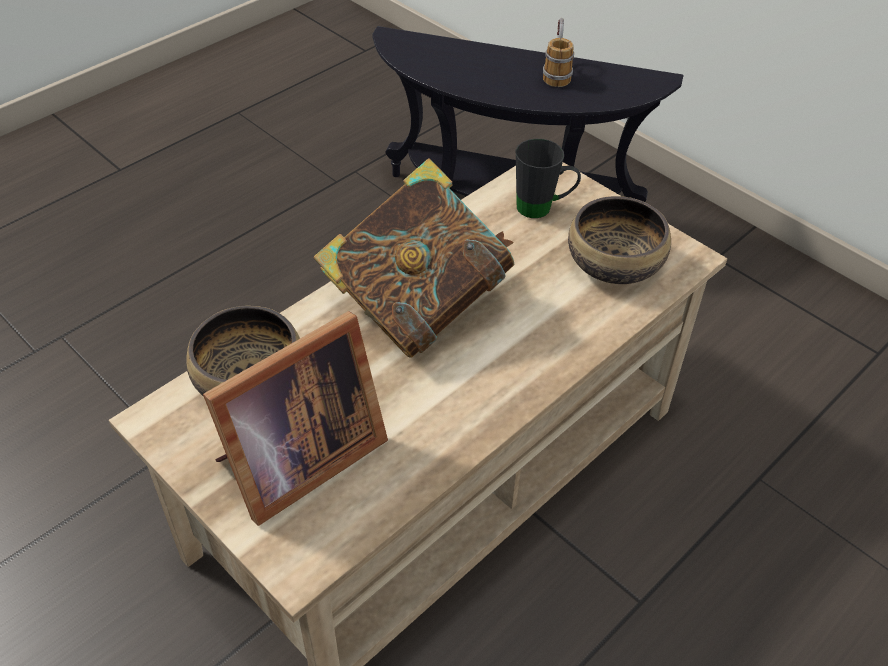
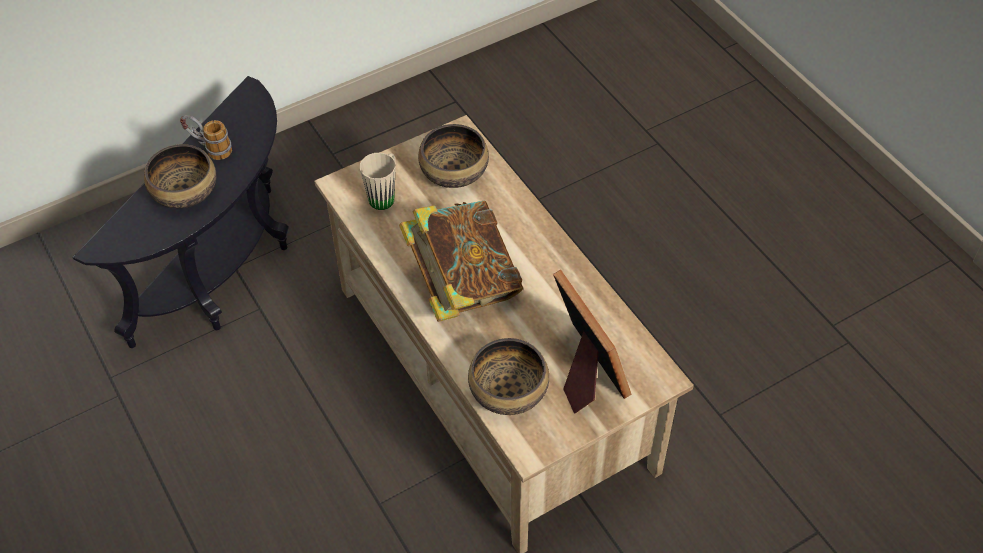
camera: 75 degrees left, 5 degrees up
black mug [516,139,581,218] -> beige mug [360,153,396,210]
none -> bowl [144,144,216,209]

